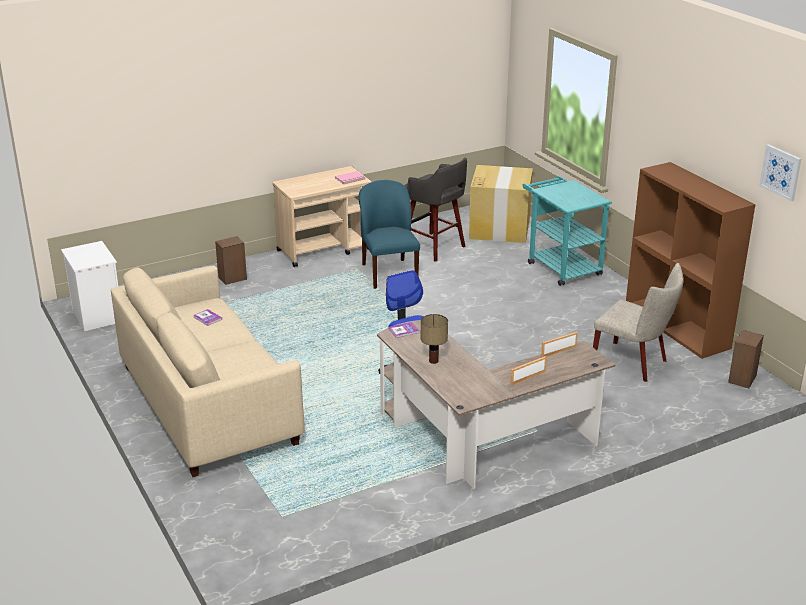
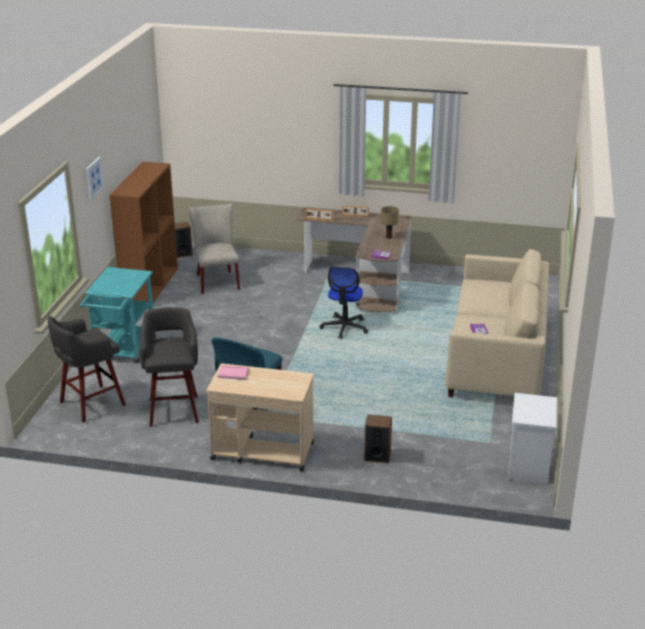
camera: 140 degrees left, 0 degrees up
cardboard box [469,165,533,243] -> grey stool [48,316,126,423]
picture [759,144,801,201] -> picture moved to [86,157,104,200]

